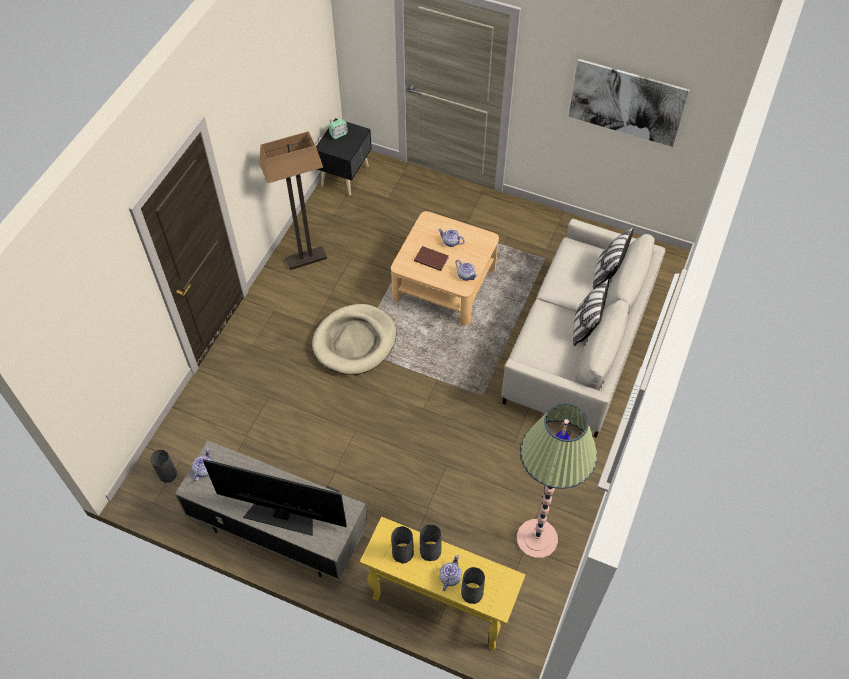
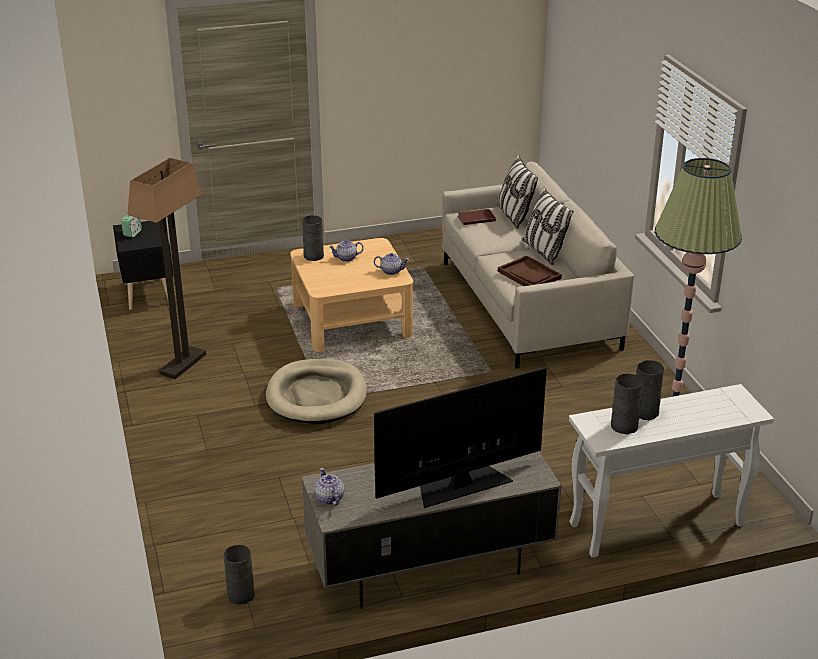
camera: 40 degrees left, 25 degrees down
yellow console table [360,517,525,650] -> white console table [569,384,774,558]
brown book [414,246,448,271] -> brown book moved to [458,209,496,225]
teapot [439,554,462,591] -> none
grey vase [461,567,485,604] -> grey vase moved to [302,216,324,261]
picture [568,59,690,147] -> none
none -> brown tray [498,256,562,286]

